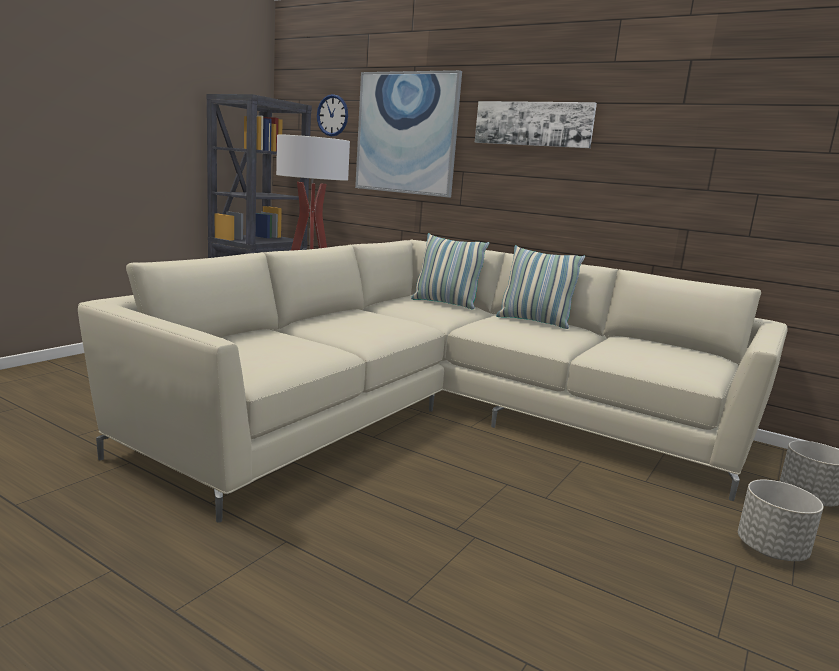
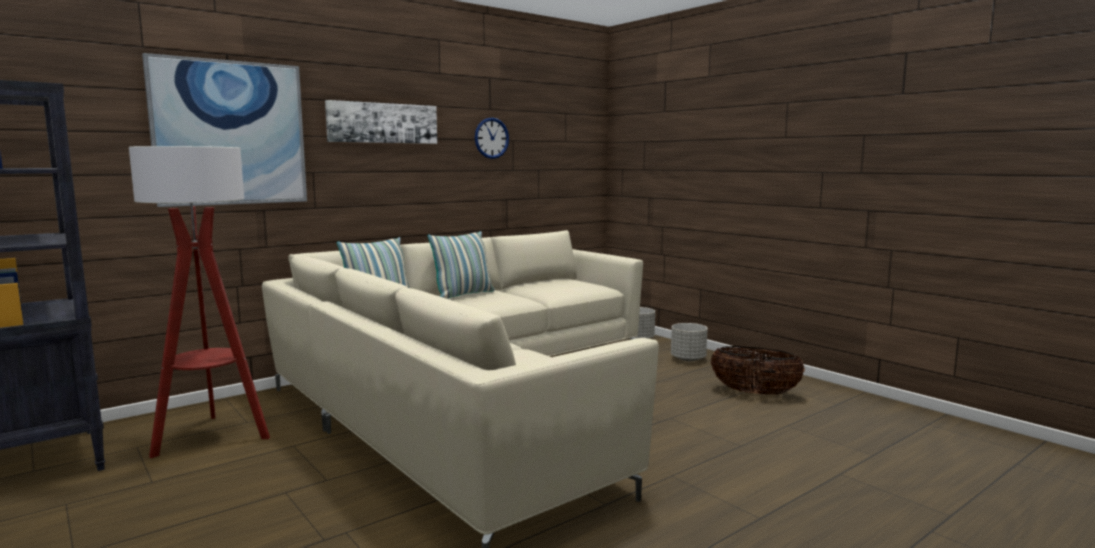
camera: 70 degrees left, 5 degrees down
wall clock [317,94,348,136] -> wall clock moved to [475,118,509,159]
none -> basket [711,346,805,395]

